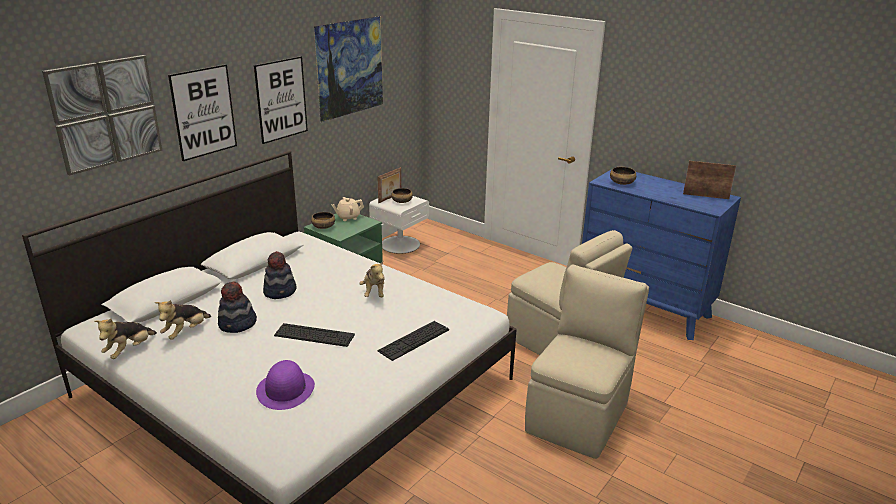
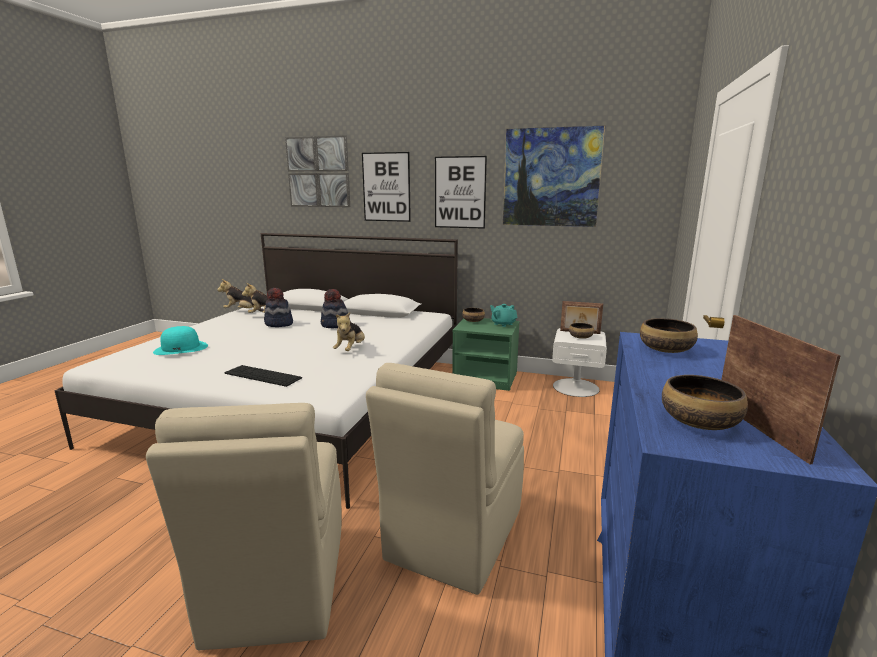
camera: 70 degrees right, 10 degrees down
purple hat [256,360,315,410] -> turquoise hat [153,326,208,355]
keyboard [274,323,355,347] -> none
beige teapot [331,197,364,221] -> turquoise teapot [490,304,517,327]
plush toy [359,261,385,297] -> plush toy turned 45 degrees counterclockwise [333,312,365,351]
beige chair [525,265,649,459] -> beige chair turned 75 degrees clockwise [146,403,342,650]
none -> bowl [662,375,748,430]

